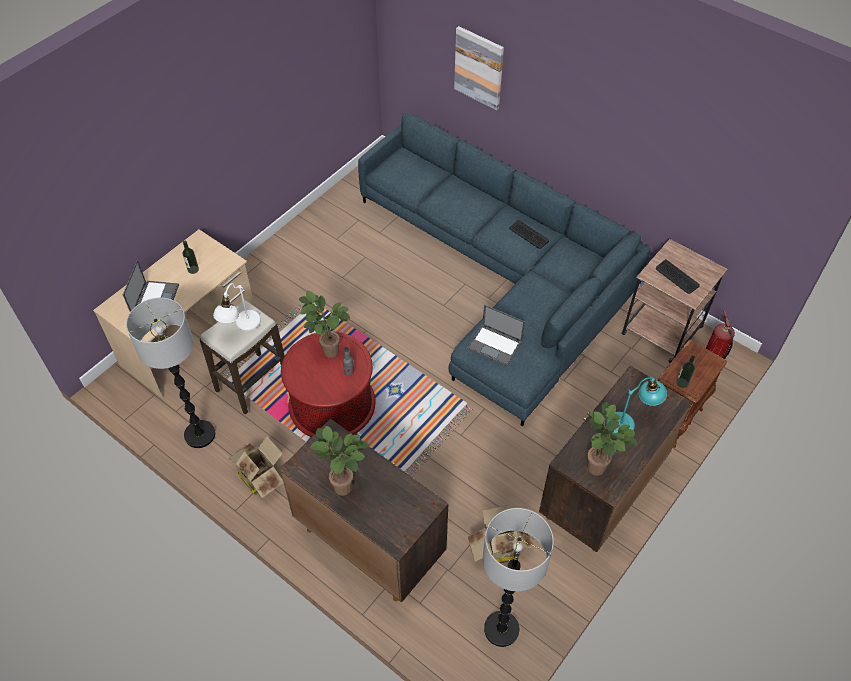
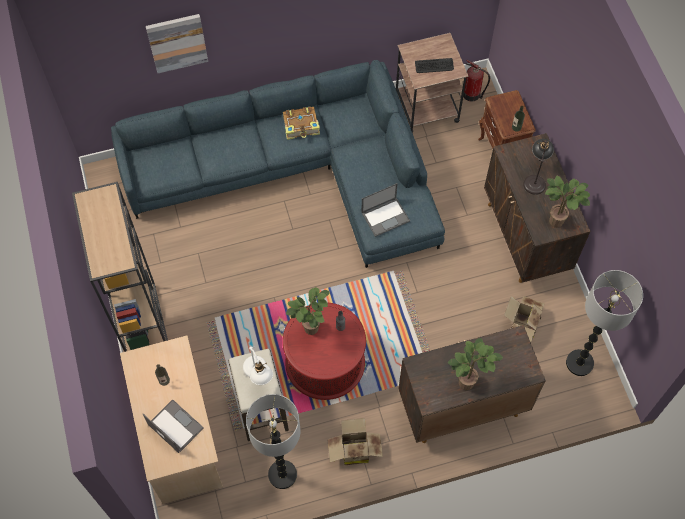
camera: 55 degrees left, 10 degrees up
keyboard [509,220,549,249] -> book [283,106,320,140]
turquoise table lamp [606,375,667,436] -> grey table lamp [523,139,554,195]
none -> bookcase [72,182,168,352]

